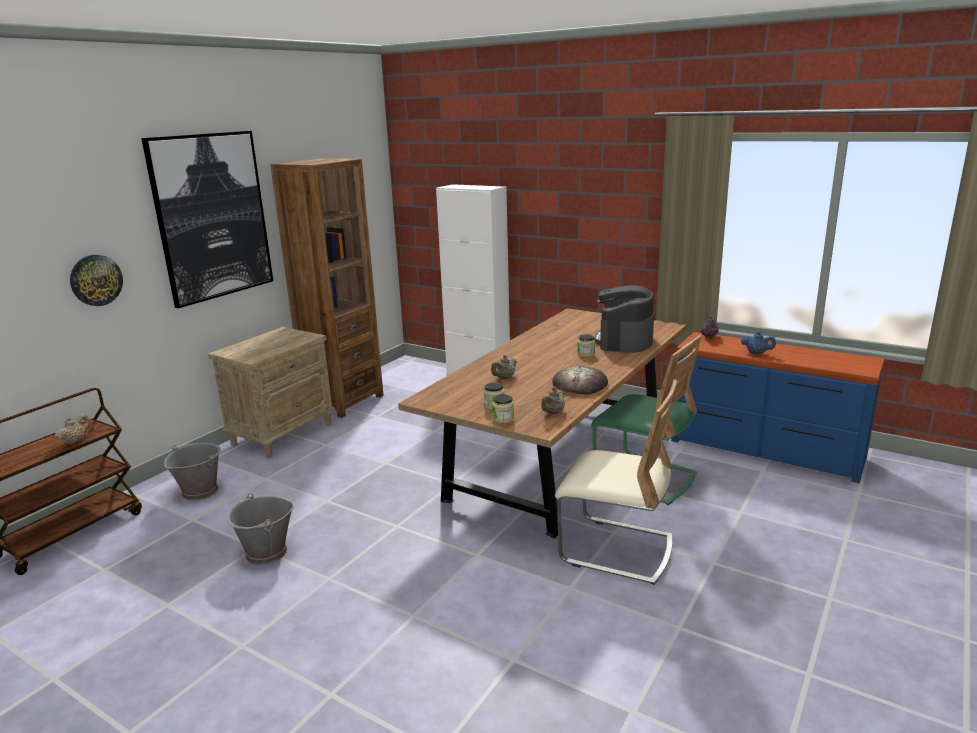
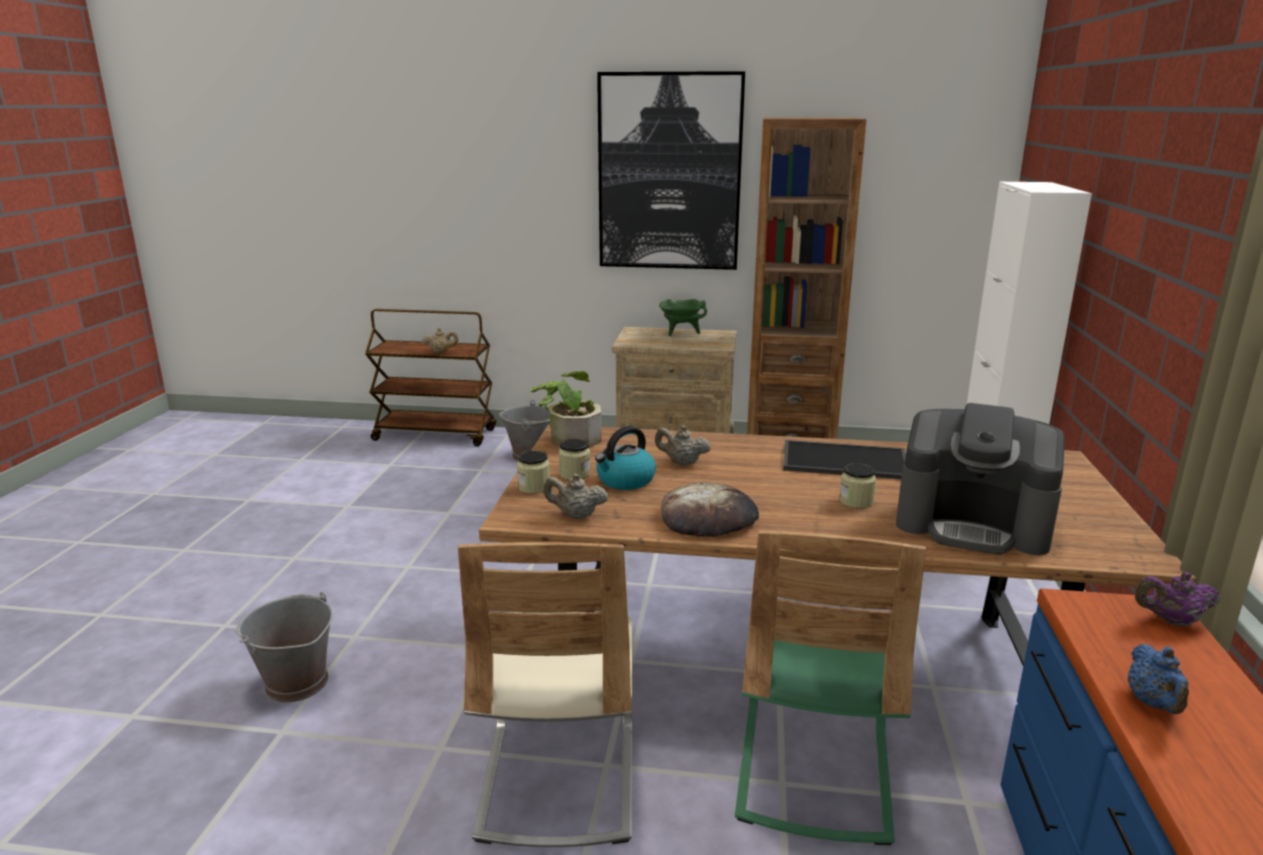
camera: 65 degrees right, 0 degrees up
wall clock [70,255,123,306] -> none
grey bucket [227,493,294,565] -> grey bucket moved to [235,592,332,703]
coffee machine [594,285,654,353] -> coffee machine turned 150 degrees counterclockwise [896,403,1065,555]
none -> potted plant [530,371,602,448]
none -> kettle [595,426,656,490]
none -> green cooking pot [659,299,707,336]
none -> tray [783,440,906,479]

